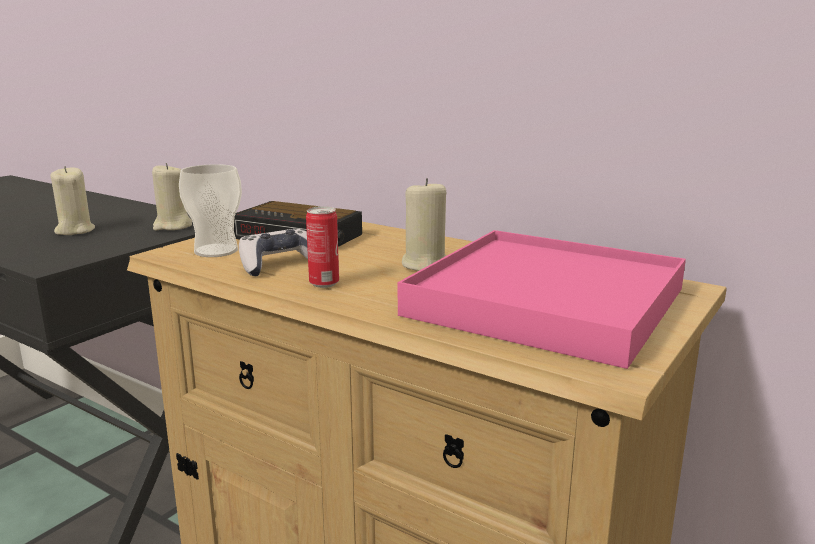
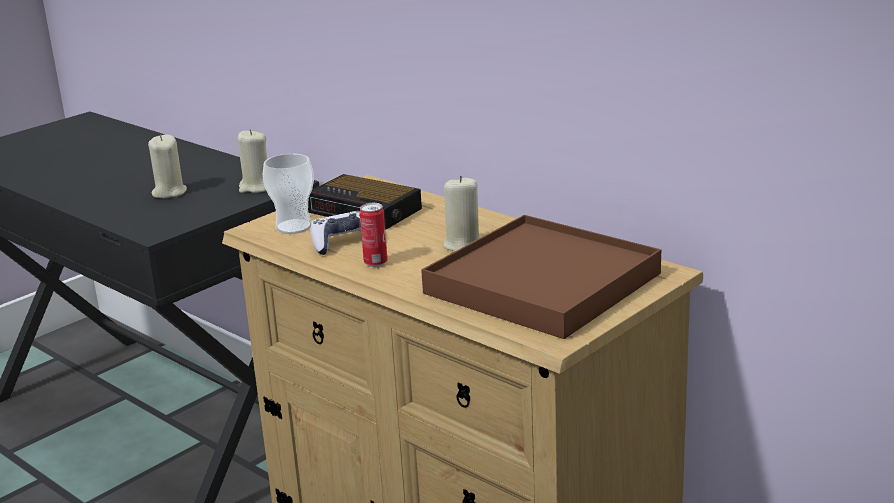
camera: 10 degrees right, 5 degrees up
pink tray [398,230,686,369] -> brown tray [421,215,661,339]

